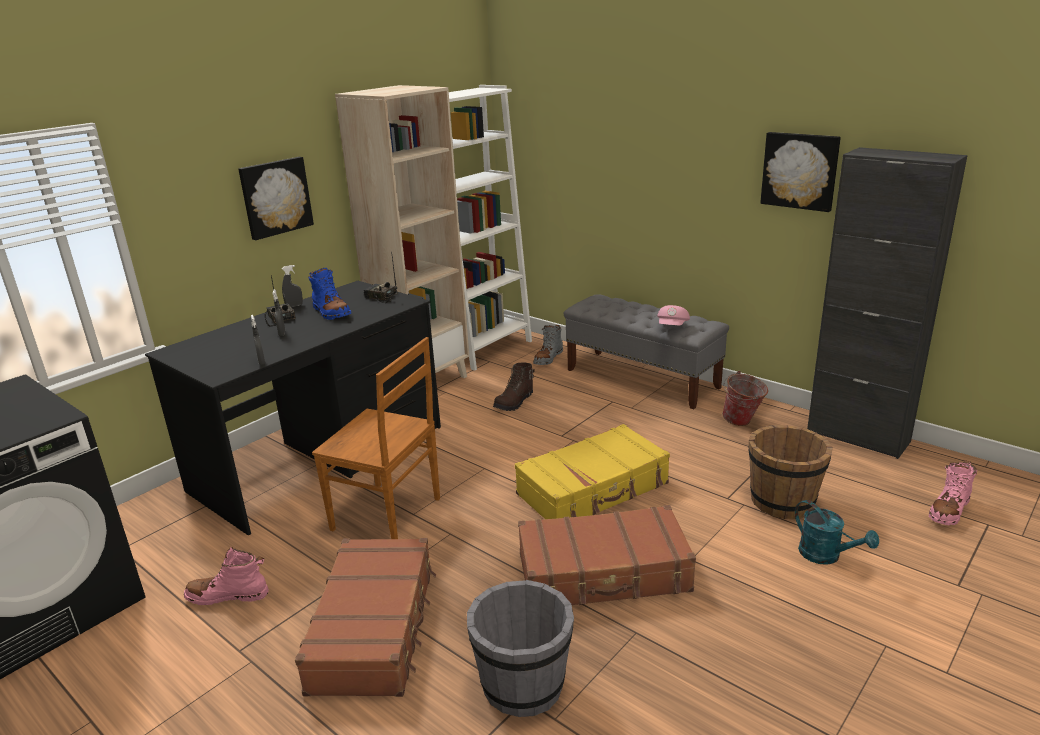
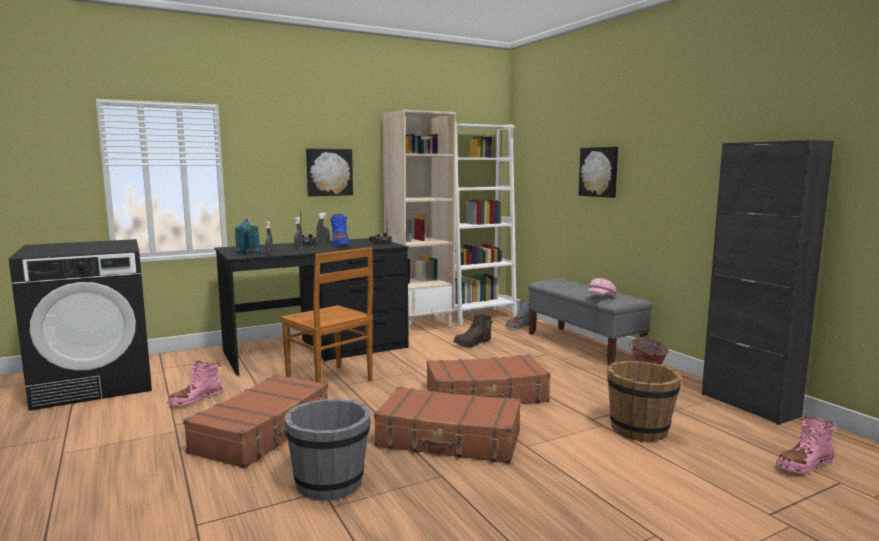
camera: 20 degrees right, 15 degrees down
pink boot [184,547,269,605] -> pink boot turned 75 degrees counterclockwise [167,361,223,406]
yellow suitcase [515,424,670,519] -> brown suitcase [427,354,550,404]
picture [760,132,841,212] -> picture moved to [578,147,618,198]
turquoise watering can [795,500,879,565] -> turquoise watering can moved to [235,219,261,254]

